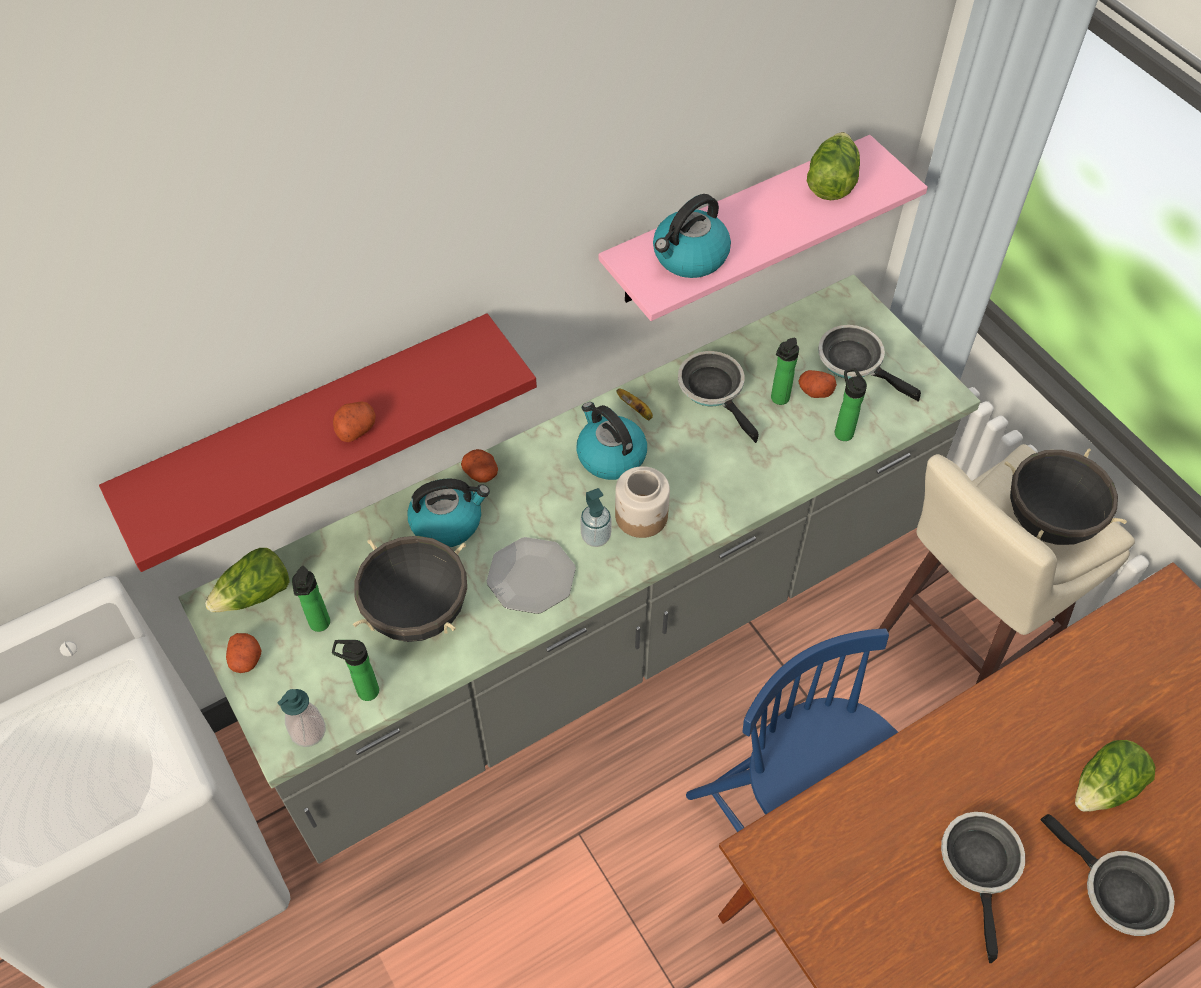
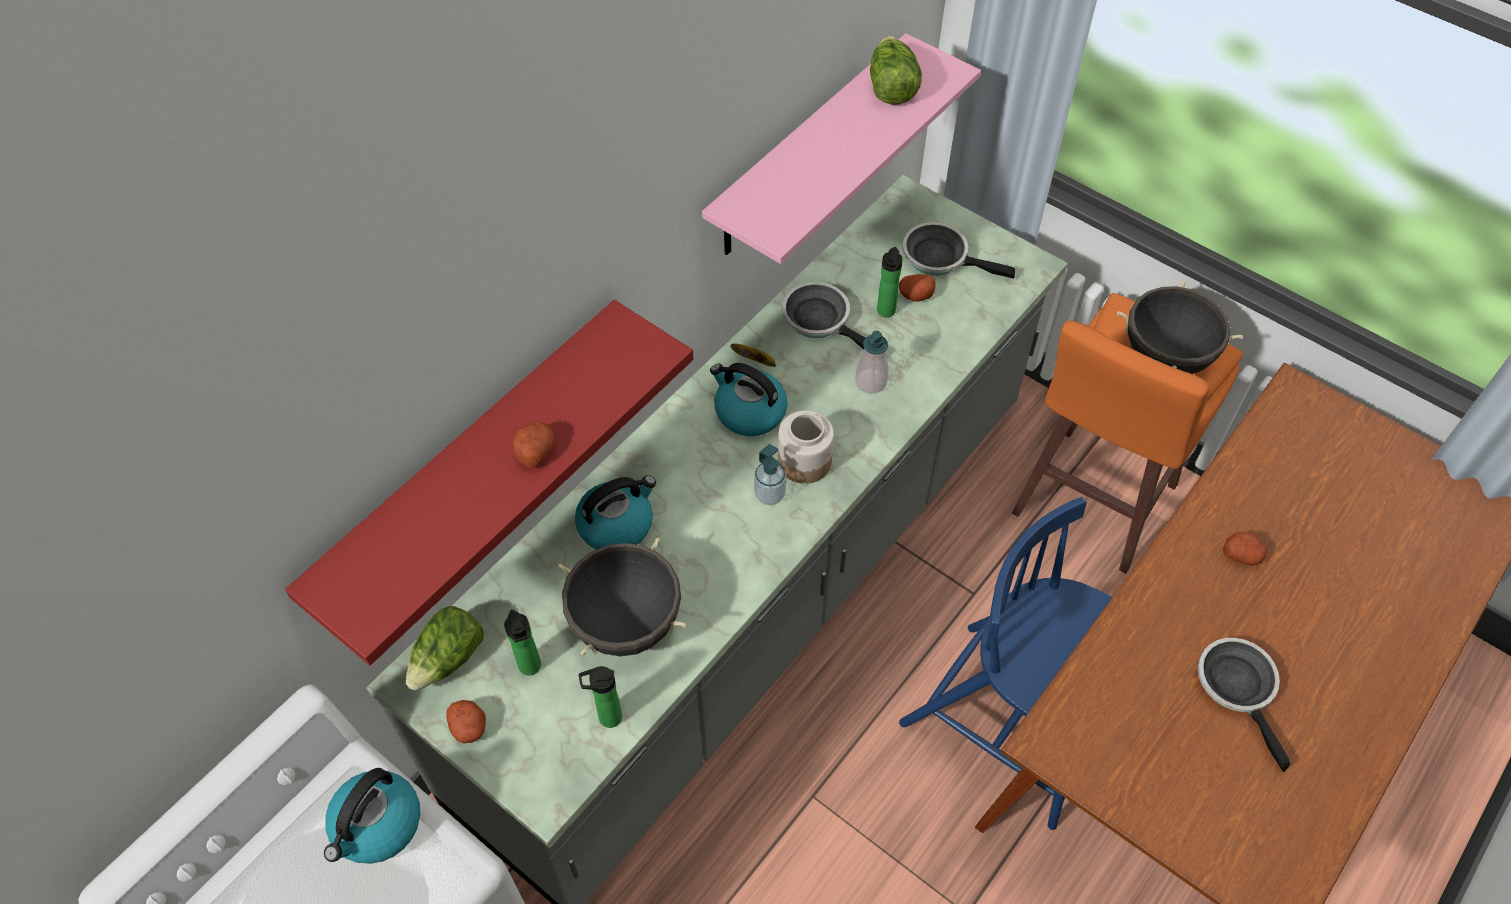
camera: 20 degrees left, 0 degrees up
soap dispenser [277,689,326,747] -> soap dispenser moved to [855,331,889,394]
potato [461,449,498,483] -> potato moved to [1223,532,1268,566]
plate [487,537,576,614] -> none
kettle [653,194,731,278] -> kettle moved to [324,768,420,864]
bottle [835,368,867,441] -> none
beige stool [879,444,1135,685] -> orange stool [1012,293,1243,574]
frying pan [1040,814,1175,936] -> none
lettuce [1075,740,1155,812] -> none

